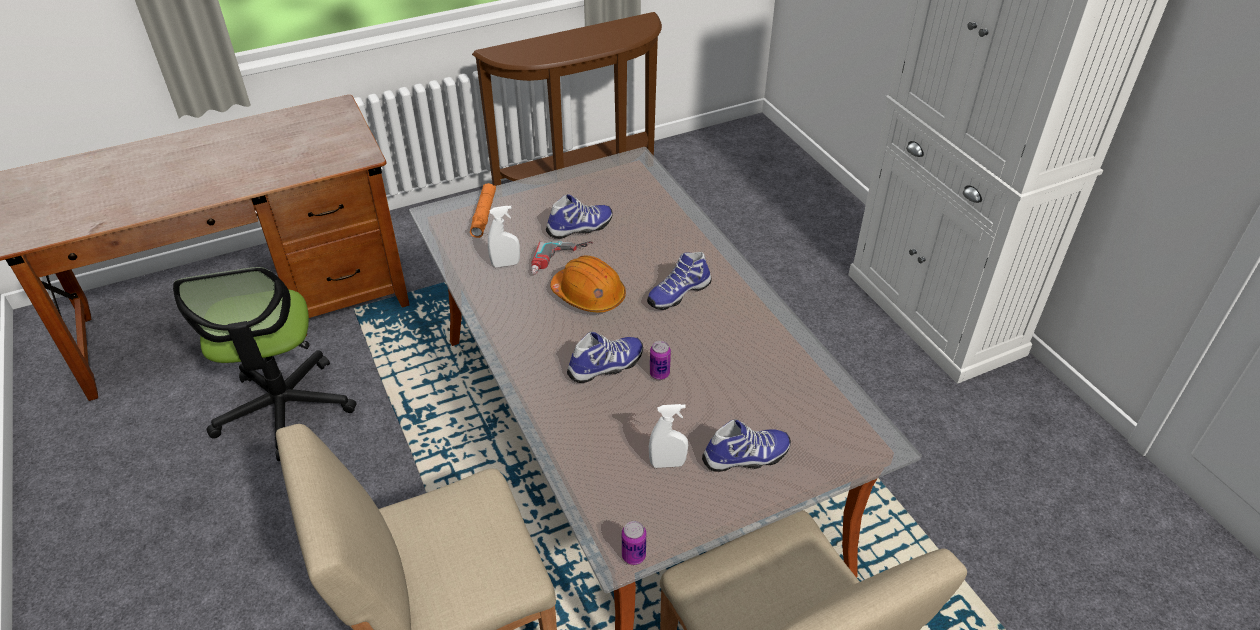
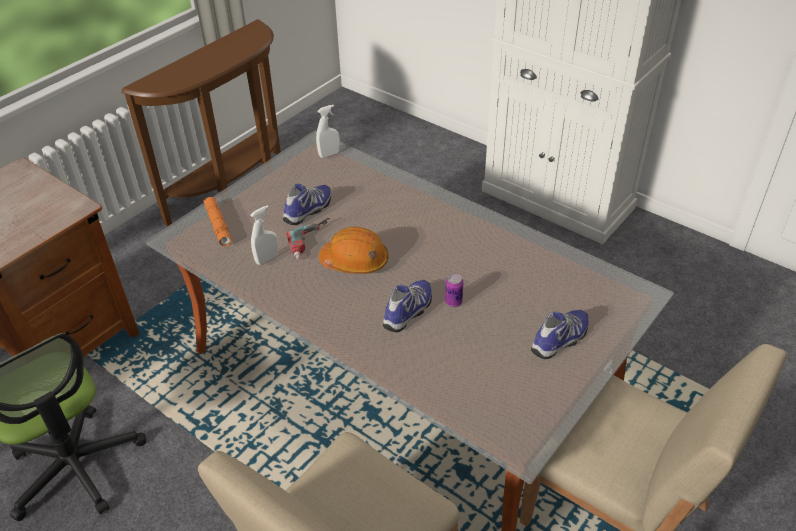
camera: 25 degrees left, 0 degrees up
can [622,521,646,565] -> none
shoe [647,252,712,310] -> none
white spray bottle [649,404,688,468] -> white spray bottle moved to [316,105,340,158]

